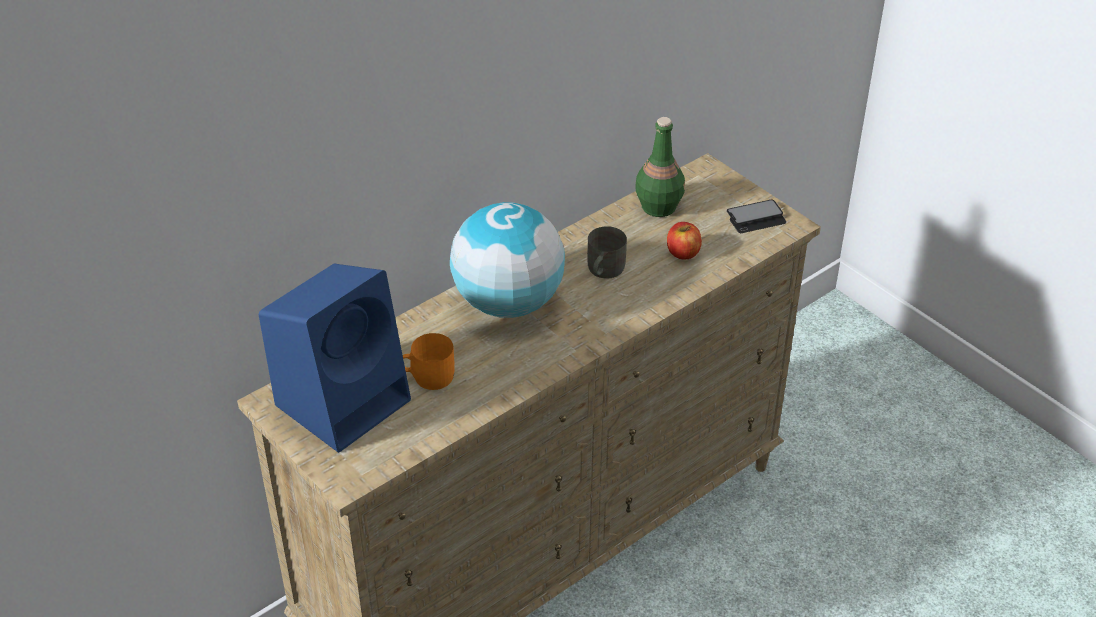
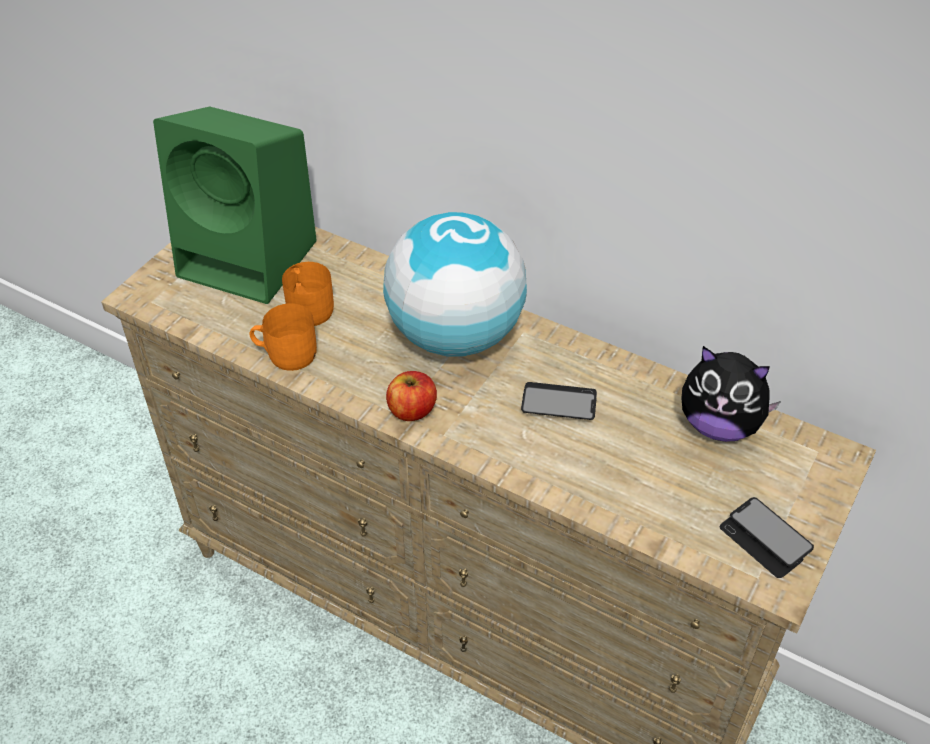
camera: 70 degrees right, 5 degrees up
blue speaker [259,264,411,453] -> green speaker [153,107,317,304]
grey mug [587,226,627,279] -> phone [521,382,597,420]
green bottle [635,117,685,217] -> plush toy [681,346,781,442]
apple [667,222,702,260] -> apple moved to [386,371,437,421]
none -> orange mug [250,303,317,371]

